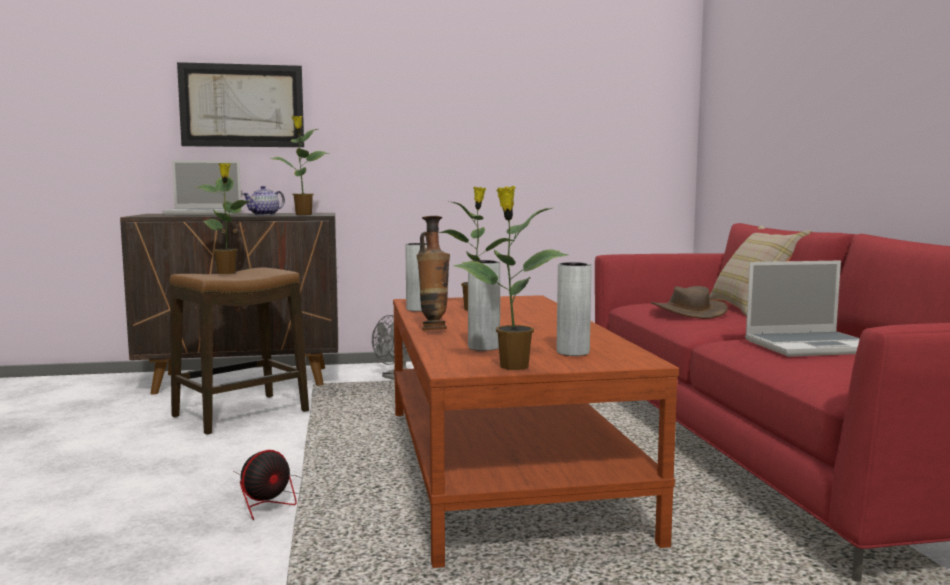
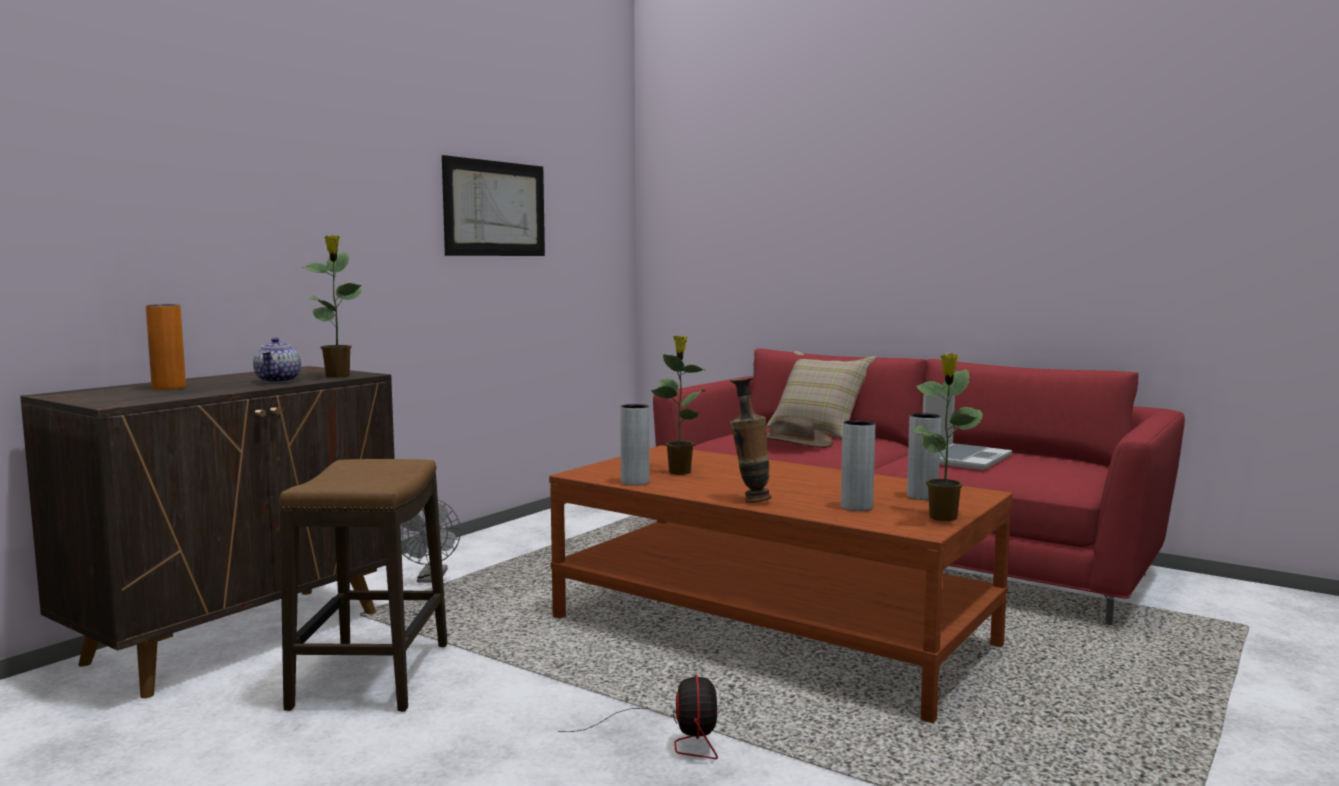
camera: 45 degrees left, 0 degrees up
laptop [162,160,242,215] -> orange vase [146,304,186,390]
picture [177,62,304,147] -> picture moved to [442,155,545,256]
potted plant [197,163,250,274] -> none

